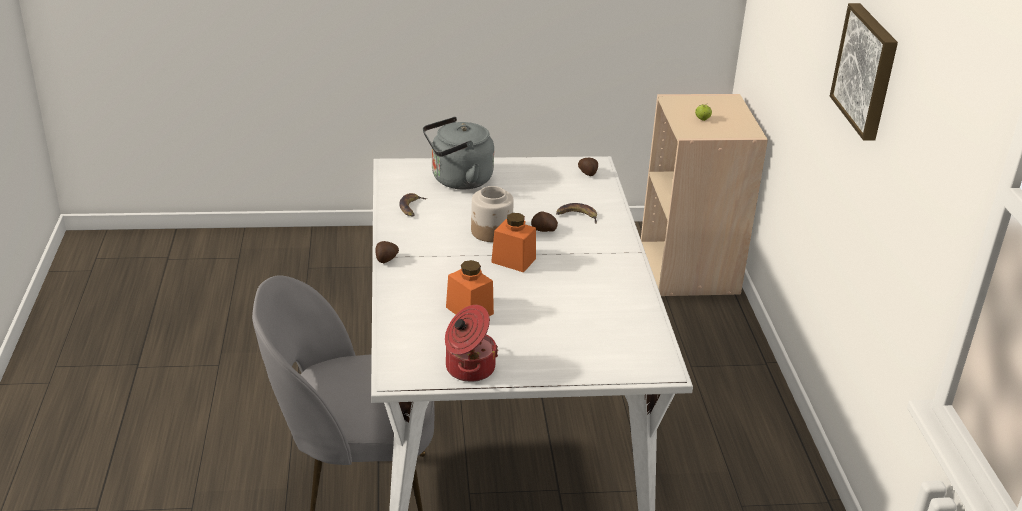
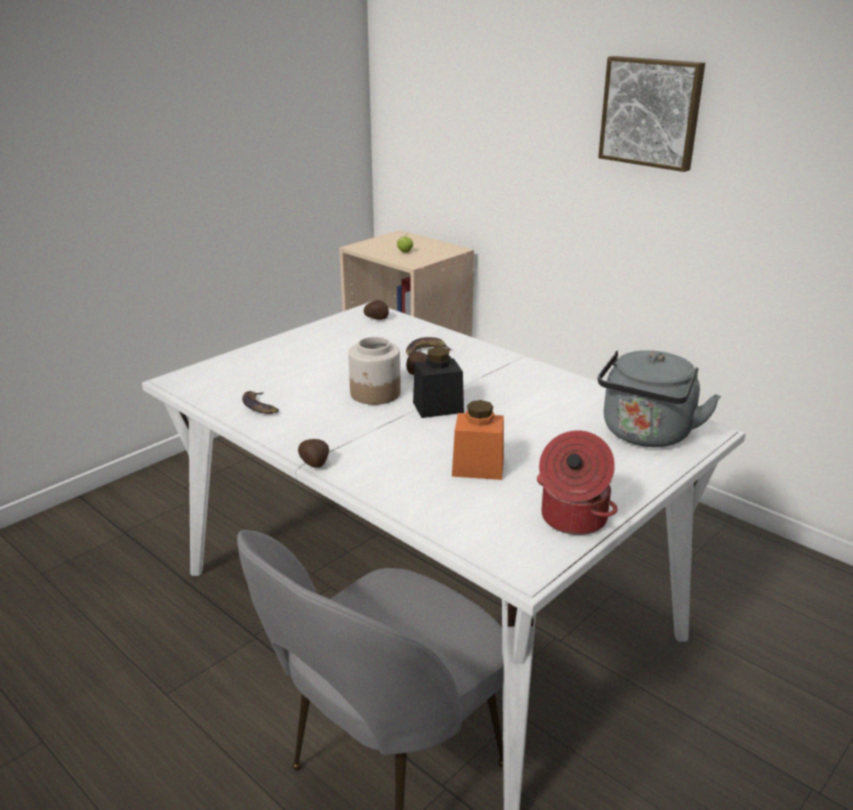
camera: 40 degrees left, 5 degrees down
grey kettle [423,117,494,190] -> grey kettle moved to [598,350,721,447]
orange jar [491,213,536,272] -> black jar [413,347,464,418]

